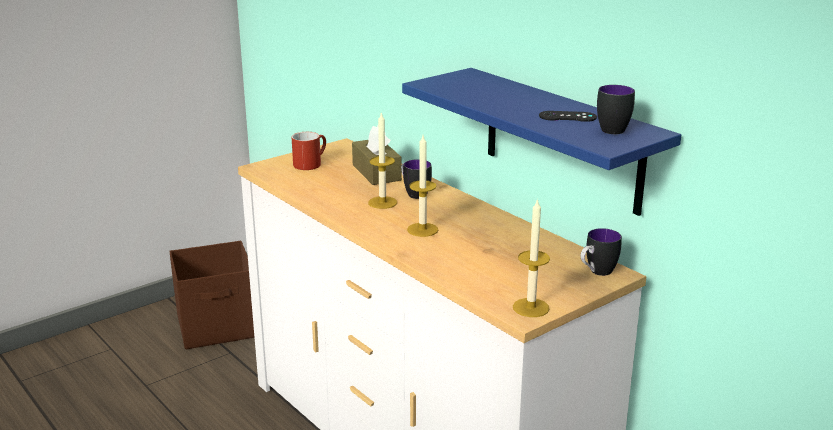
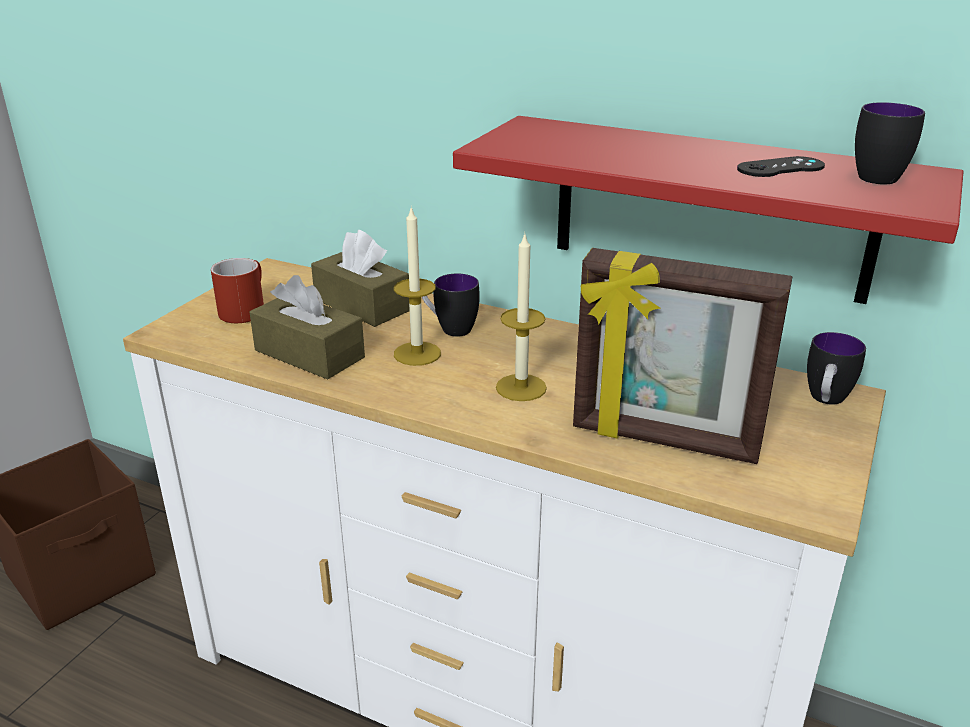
camera: 25 degrees left, 5 degrees up
blue shelf [402,68,681,216] -> red shelf [453,116,963,304]
candle [513,198,550,317] -> none
none -> brown tissue box [249,275,365,379]
none -> picture frame [573,248,792,464]

